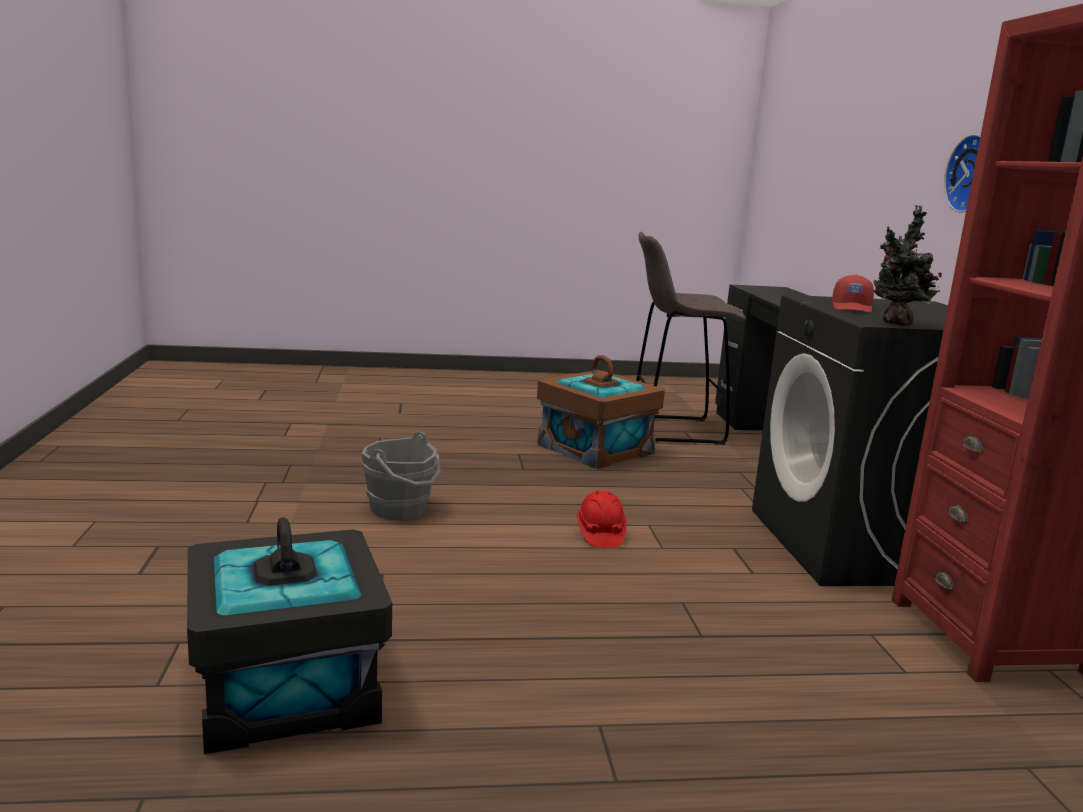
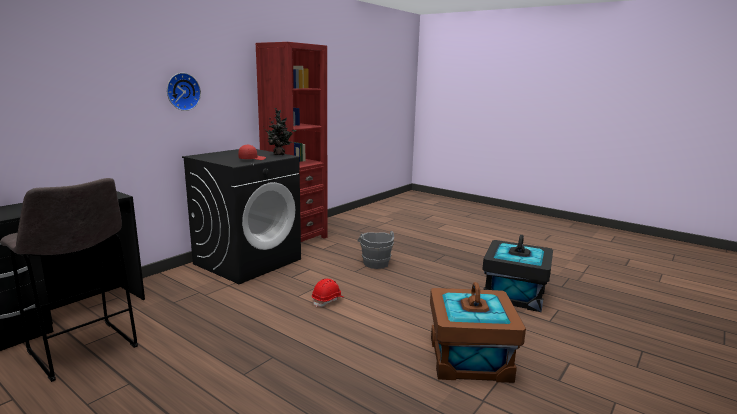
camera: 135 degrees left, 0 degrees up
grey bucket [362,432,440,520] -> grey bucket moved to [357,231,394,269]
brown storage box [537,355,665,469] -> brown storage box moved to [430,282,526,383]

